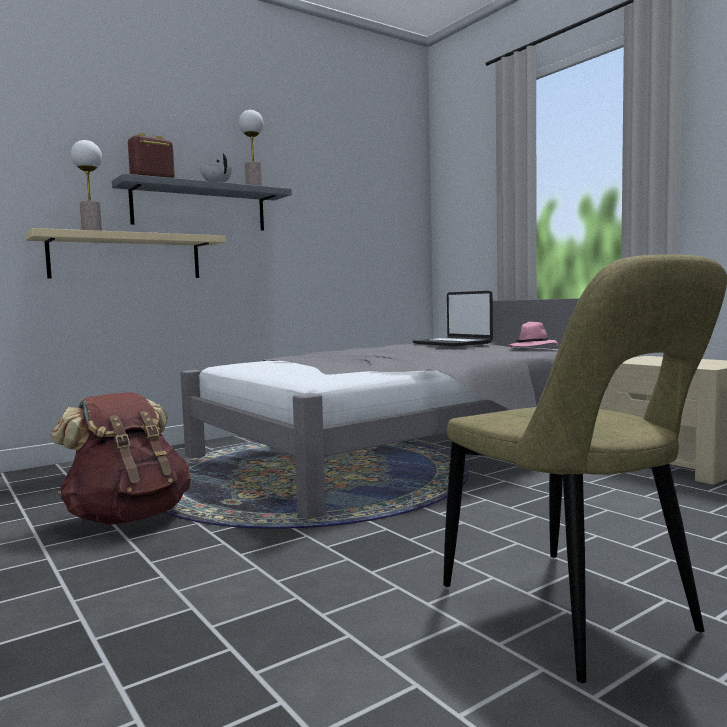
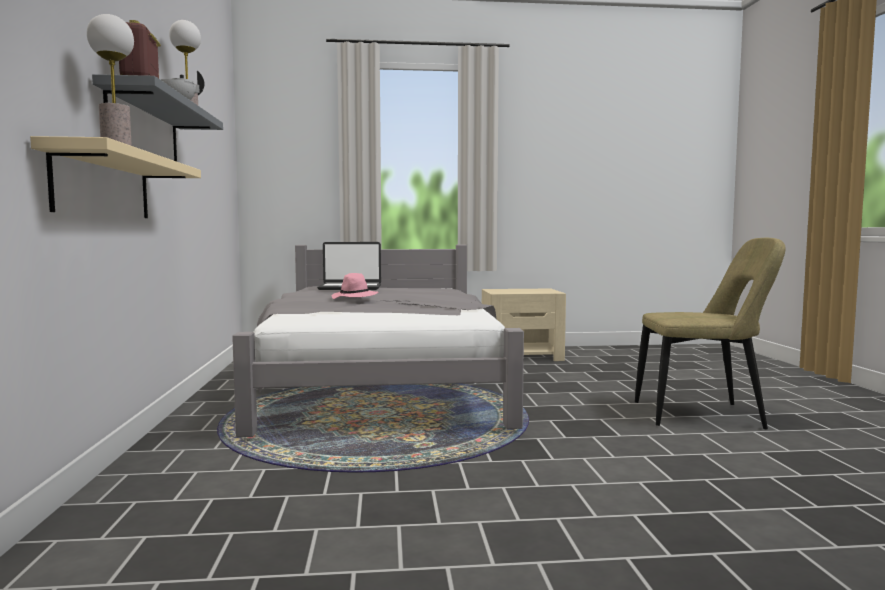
camera: 60 degrees left, 0 degrees up
brown backpack [50,392,191,525] -> none
pink hat [508,322,558,348] -> pink hat moved to [332,273,378,299]

